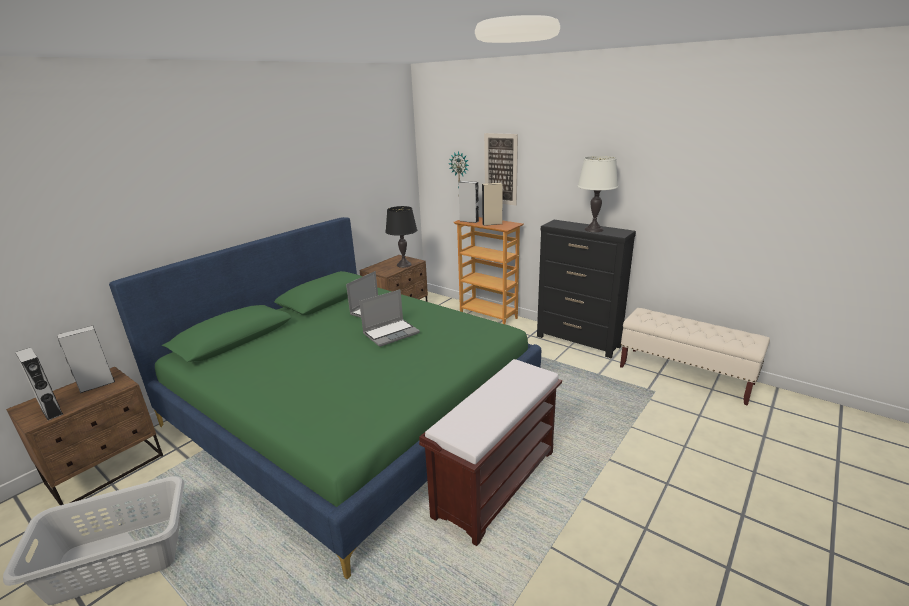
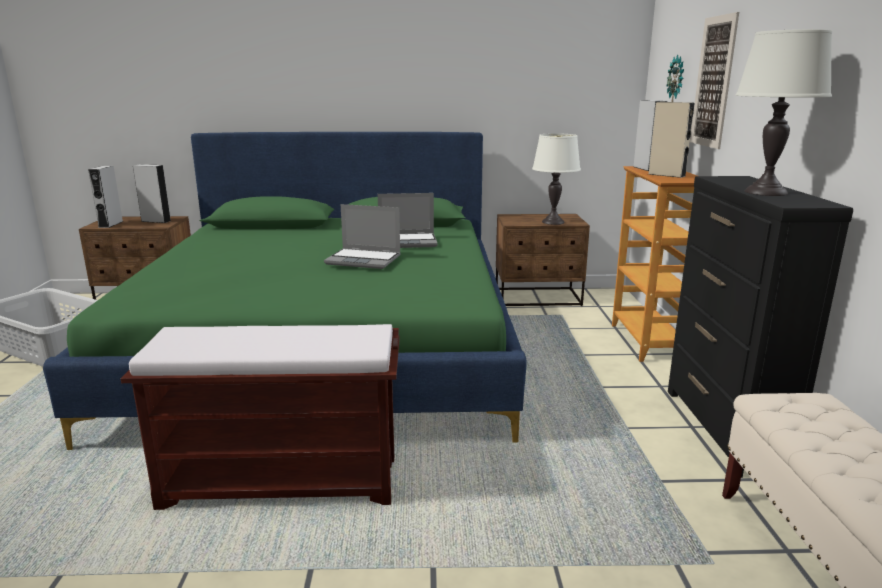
camera: 50 degrees right, 5 degrees down
black table lamp [385,206,417,268] -> white table lamp [532,133,581,225]

